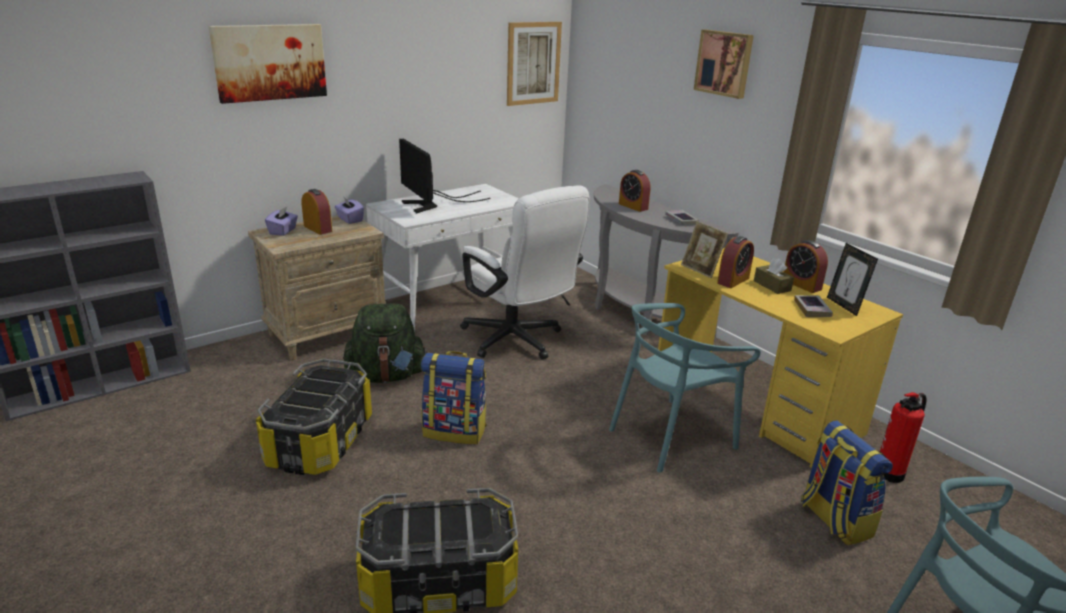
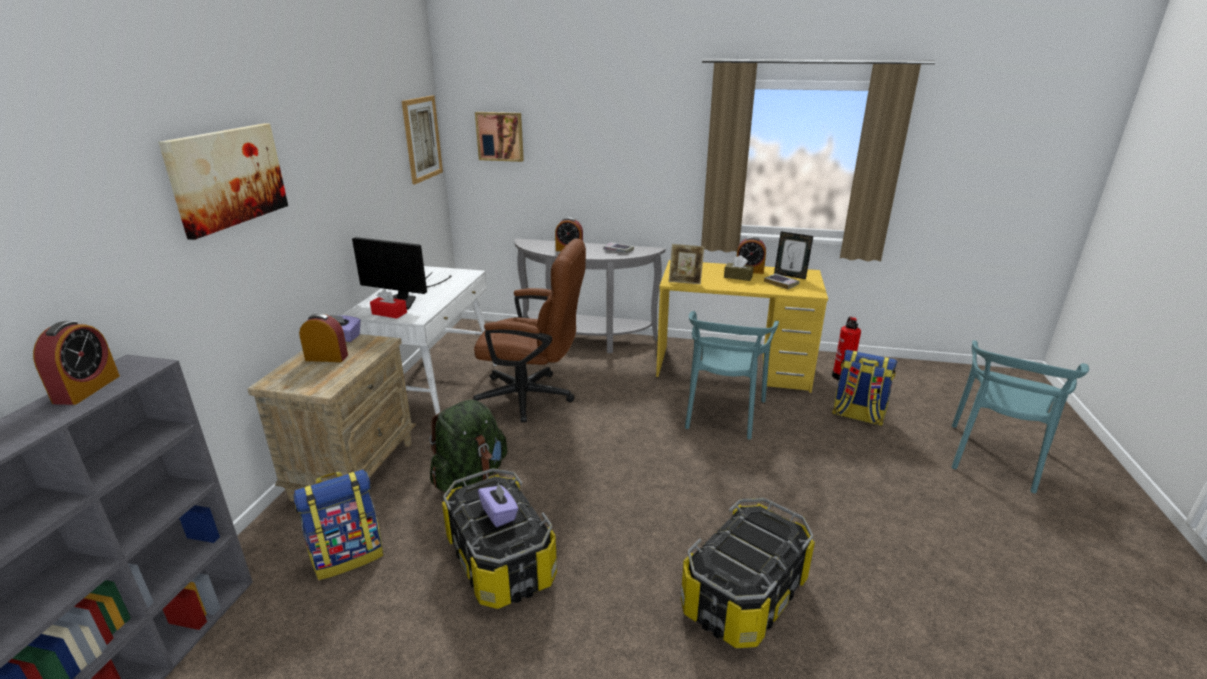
camera: 40 degrees left, 0 degrees up
purple tissue box [265,207,298,236] -> purple tissue box moved to [478,482,519,527]
backpack [421,351,487,444] -> backpack moved to [294,469,384,580]
white office chair [460,185,590,359] -> brown office chair [472,238,586,422]
picture [694,30,754,99] -> picture moved to [475,112,524,162]
alarm clock [717,236,754,288] -> alarm clock moved to [33,321,120,405]
none -> red tissue box [370,289,407,319]

